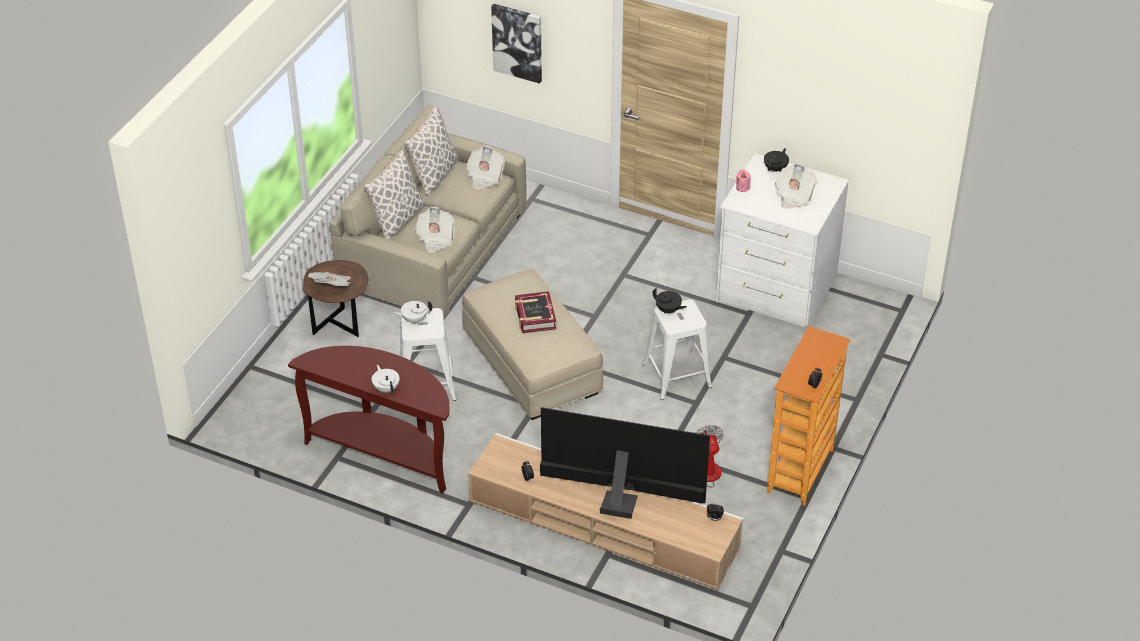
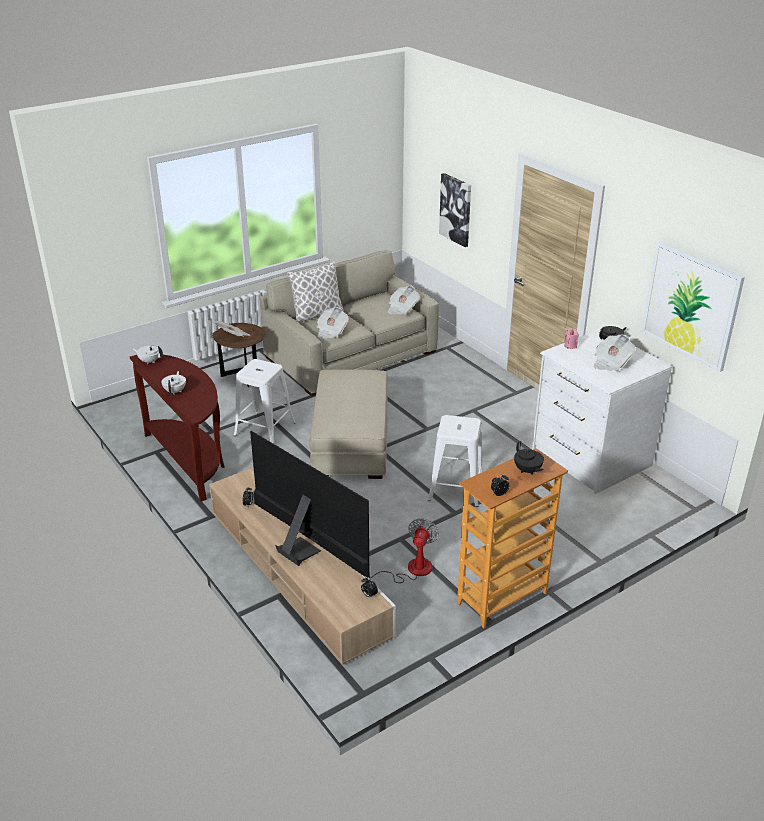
camera: 30 degrees right, 10 degrees down
white teapot [394,300,432,323] -> white teapot moved to [132,346,163,364]
pillow [403,107,458,196] -> none
book [515,291,556,333] -> none
black teapot [652,288,687,314] -> black teapot moved to [514,441,544,475]
none -> picture [641,241,745,372]

